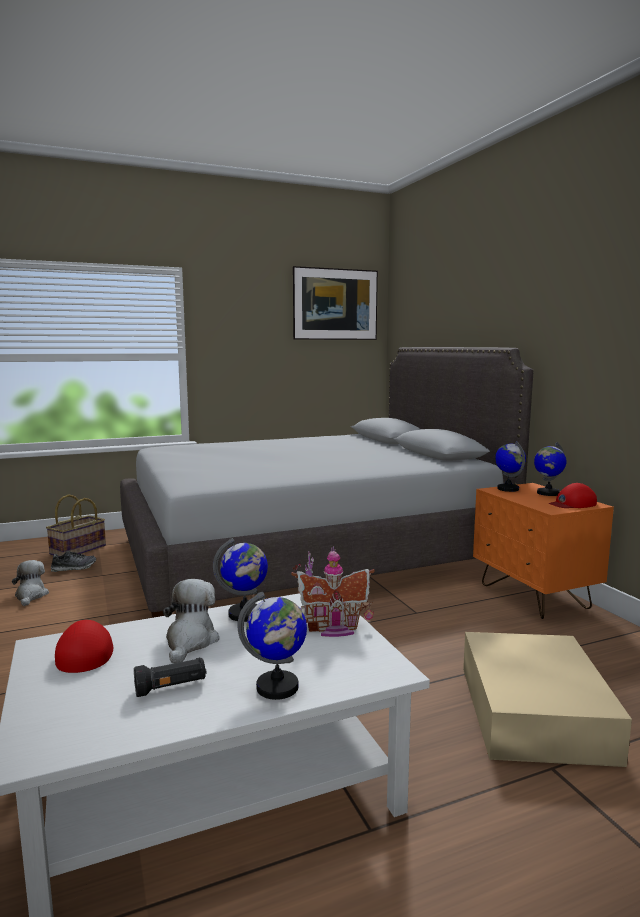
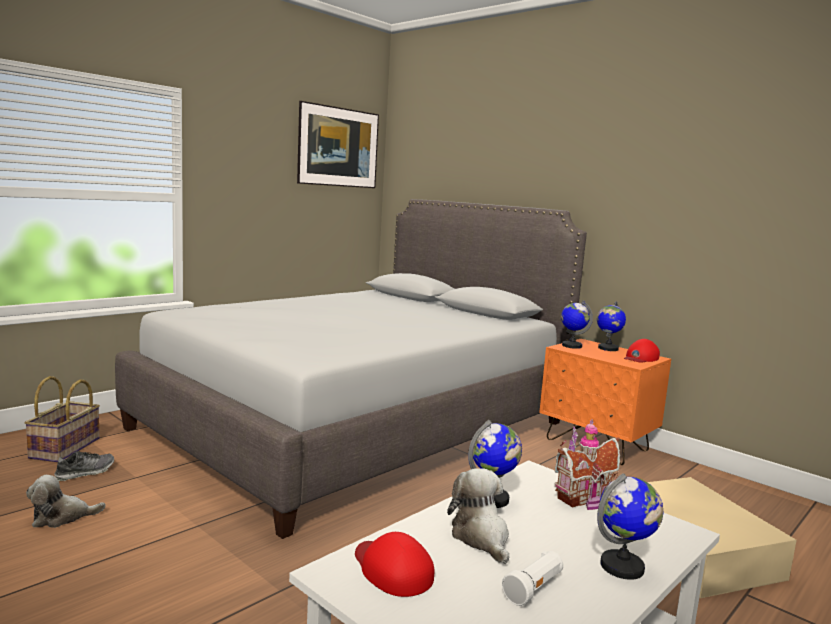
camera: 25 degrees left, 0 degrees up
plush toy [12,560,49,606] -> plush toy turned 75 degrees counterclockwise [26,475,106,528]
black flashlight [134,657,207,697] -> white flashlight [502,551,563,606]

